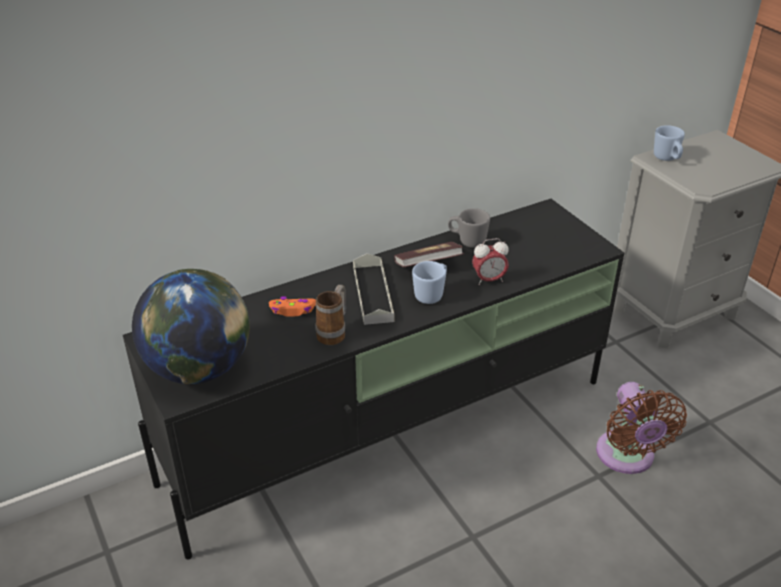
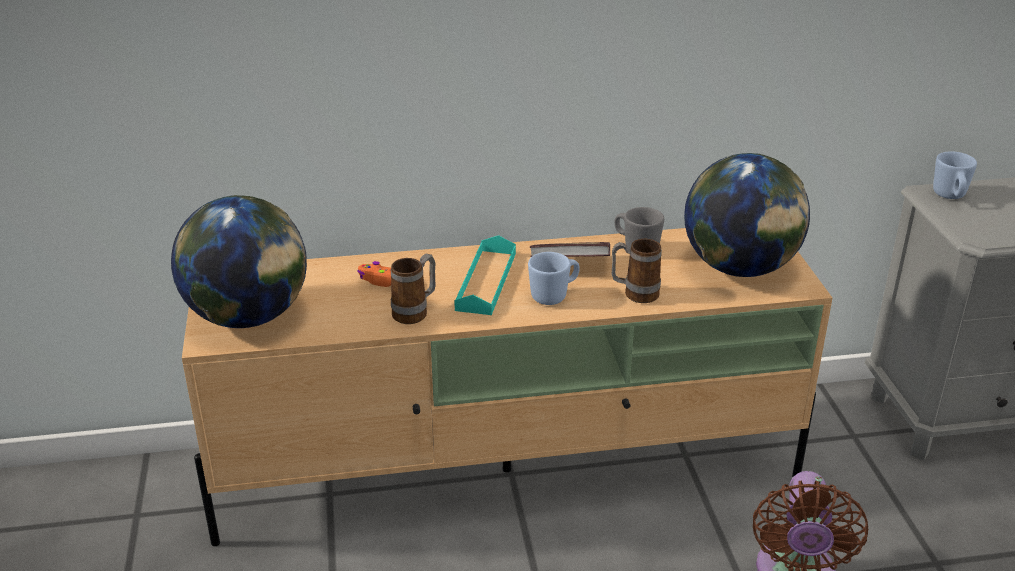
camera: 20 degrees right, 5 degrees down
black tv stand [123,199,624,559] -> beige tv stand [182,228,832,546]
grey tray [353,253,395,325] -> turquoise tray [454,235,516,315]
alarm clock [472,238,509,285] -> mug [612,239,662,303]
none -> globe [684,153,810,277]

